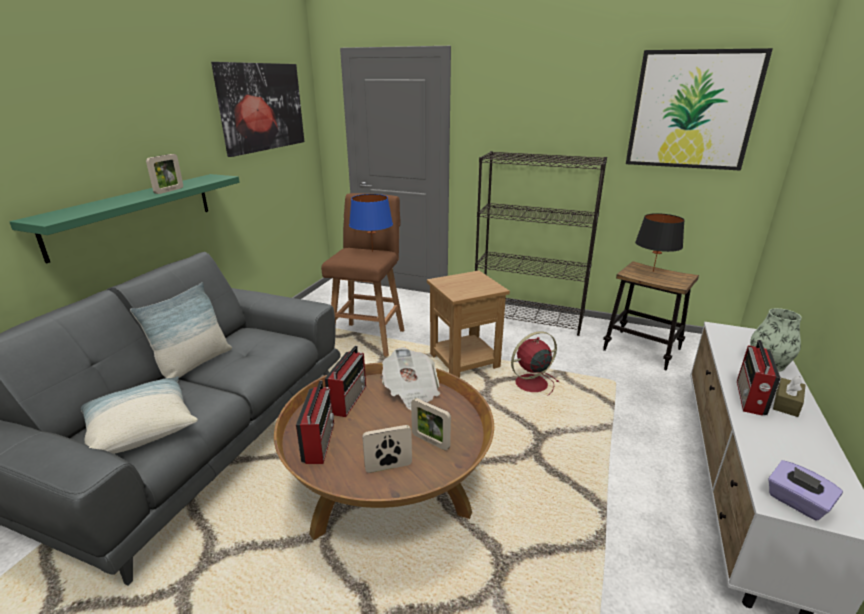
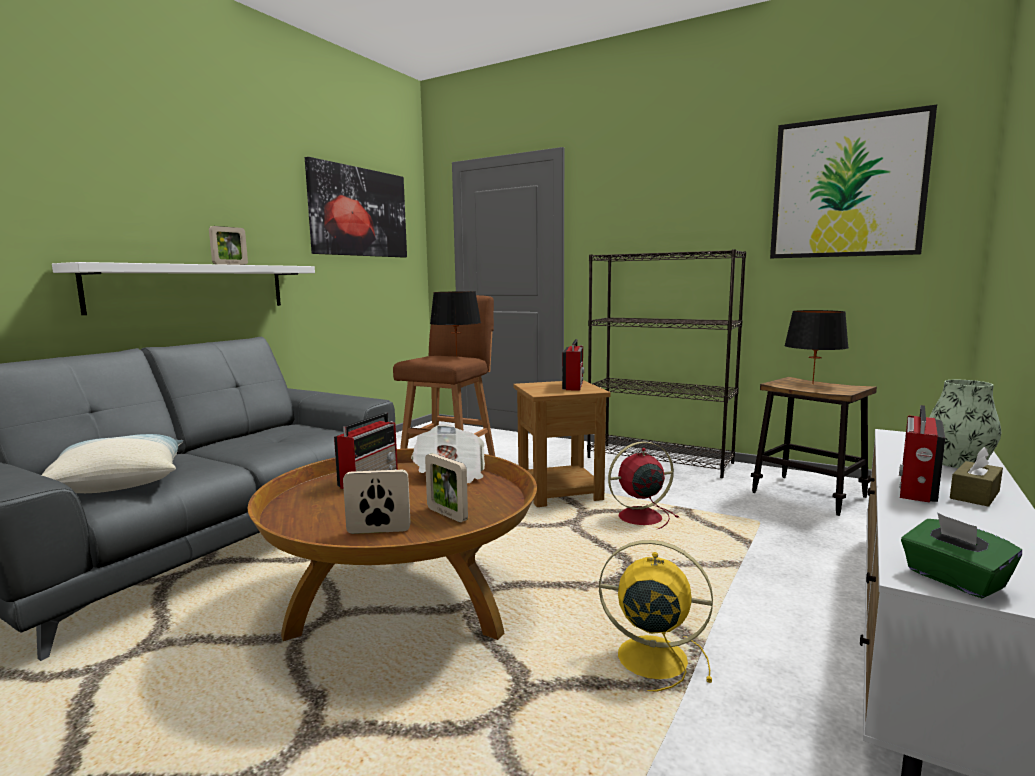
camera: 10 degrees right, 15 degrees down
green shelf [9,174,240,263] -> white shelf [52,262,315,315]
pillow [130,282,232,378] -> none
radio [296,380,334,464] -> radio moved to [562,339,584,391]
blue table lamp [349,194,393,252] -> black table lamp [430,291,481,357]
purple tissue box [768,460,843,521] -> green tissue box [901,513,1022,598]
none -> yellow fan [599,540,713,691]

